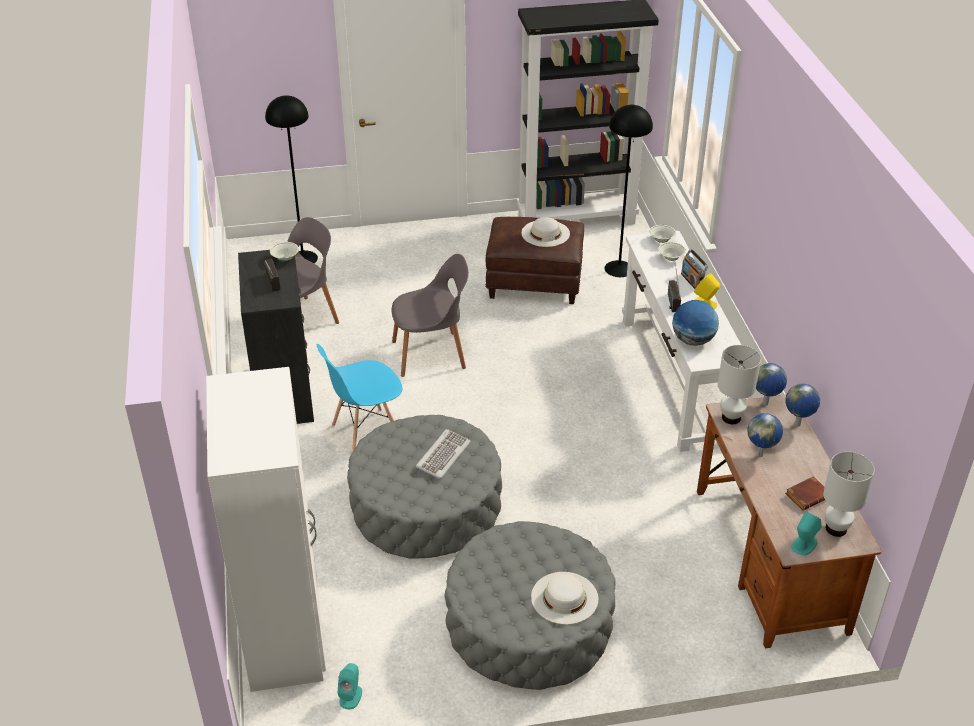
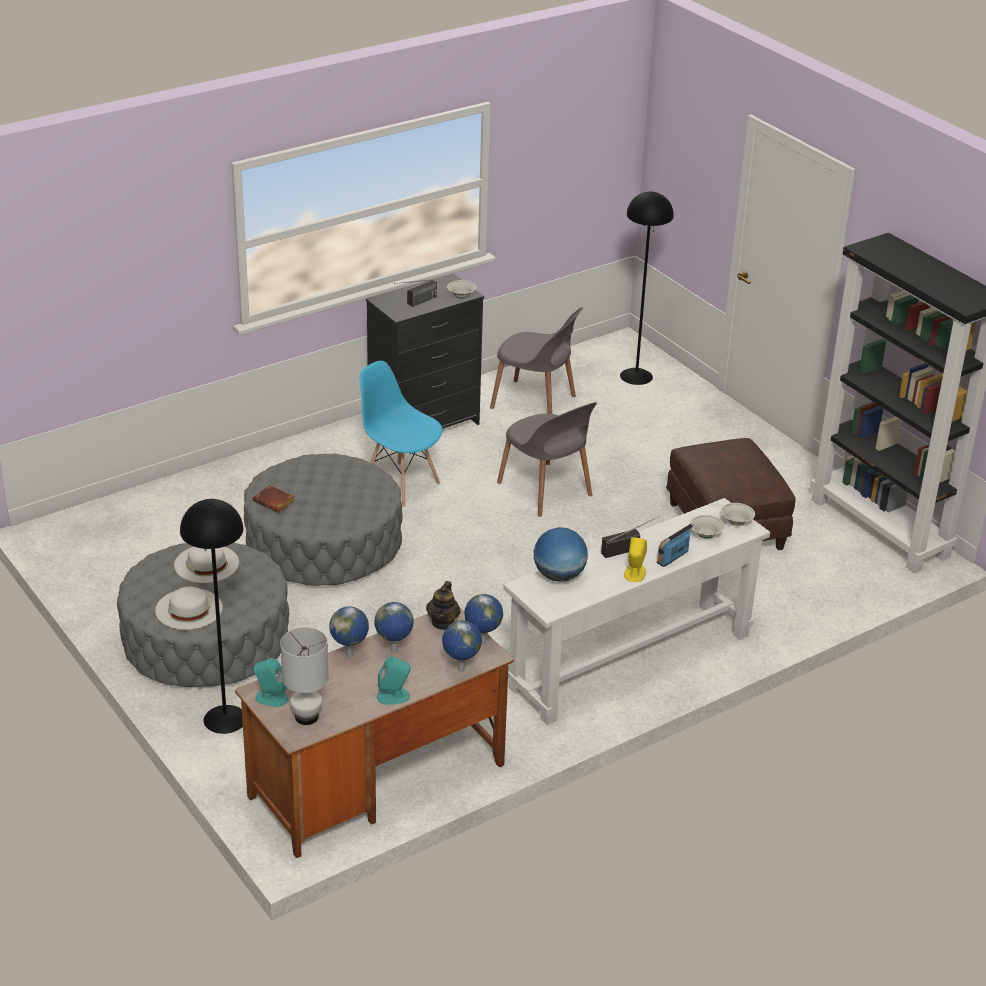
camera: 65 degrees right, 5 degrees down
white wardrobe [206,367,326,692] -> none
turquoise speaker [338,663,362,709] -> turquoise speaker moved to [377,656,411,705]
keyboard [415,429,471,479] -> none
white hat [521,217,570,247] -> white hat moved to [174,546,239,583]
black floor lamp [604,105,653,277] -> black floor lamp moved to [180,499,243,734]
white table lamp [718,345,761,424] -> teapot [426,581,460,630]
brown book [785,476,825,511] -> brown book moved to [253,485,295,513]
none -> globe [330,606,369,658]

